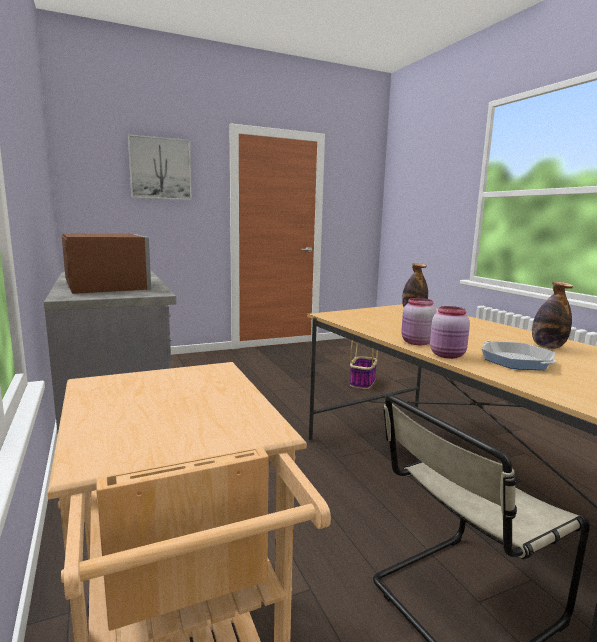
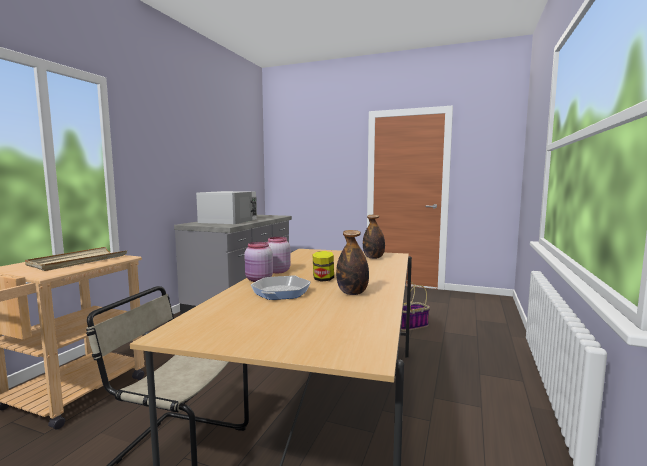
camera: 45 degrees right, 5 degrees down
brown microwave [62,233,151,294] -> white microwave [196,191,257,224]
picture [128,134,192,200] -> none
none -> beige tray [25,247,127,271]
none -> jar [312,251,334,282]

